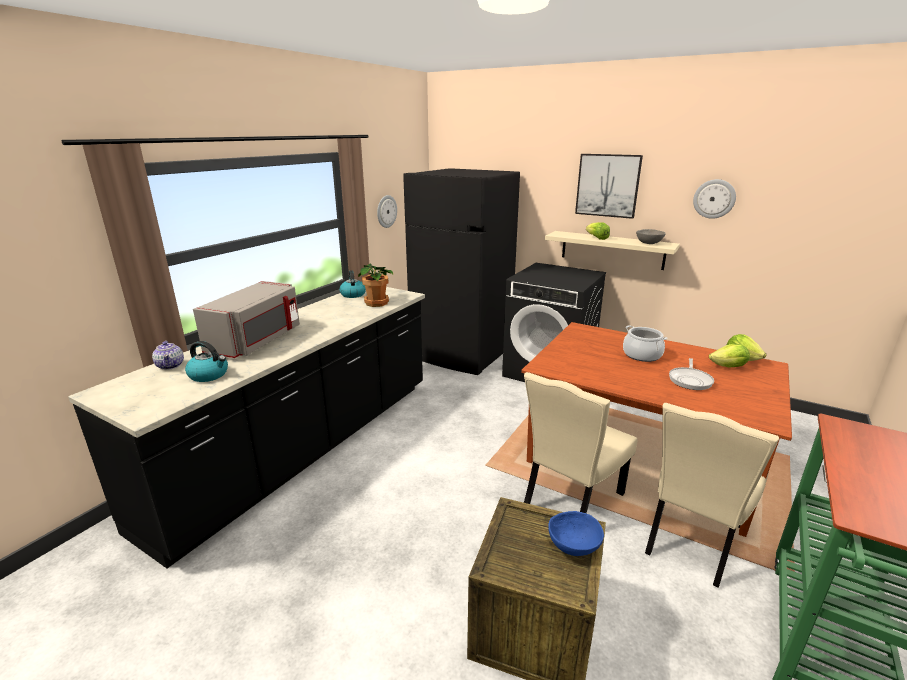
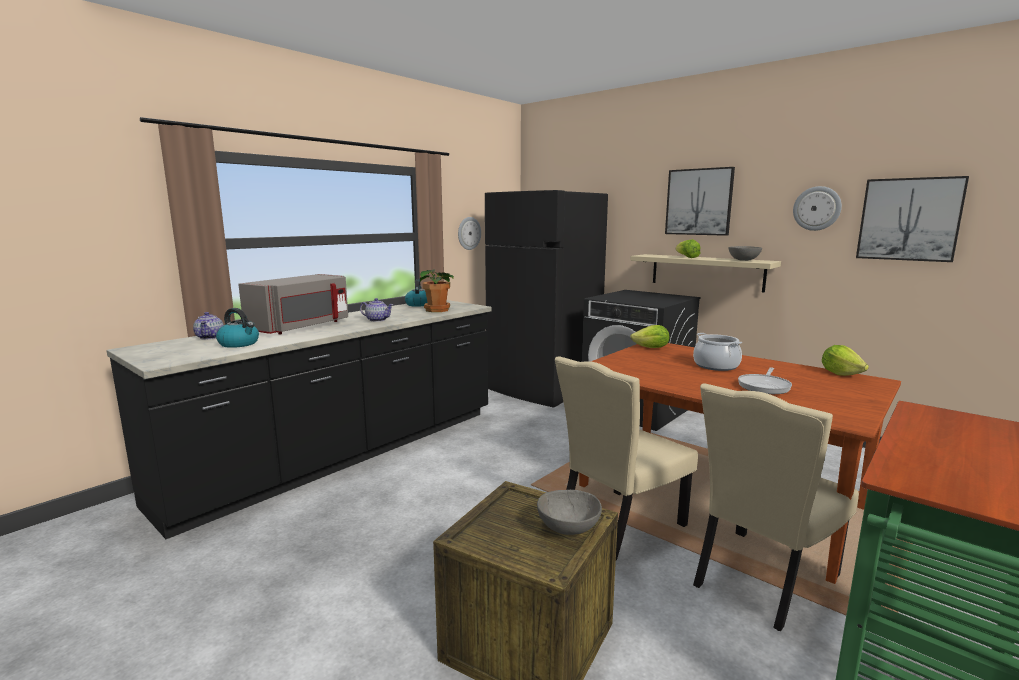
camera: 10 degrees right, 10 degrees down
blue bowl [548,511,604,556] -> grey bowl [537,490,602,535]
lettuce [709,344,750,367] -> lettuce moved to [630,325,669,348]
none -> teapot [360,298,394,322]
none -> picture [856,176,969,262]

